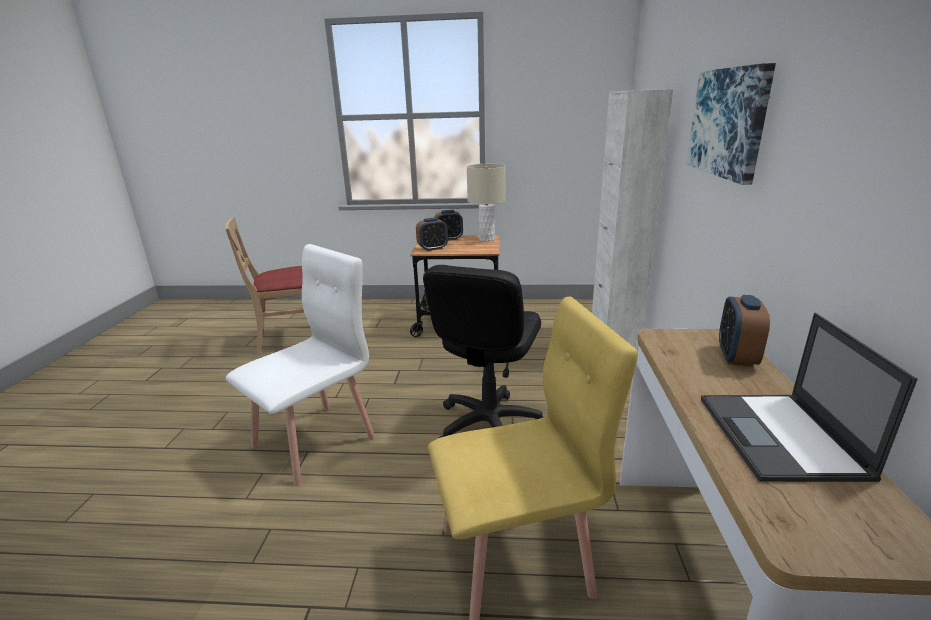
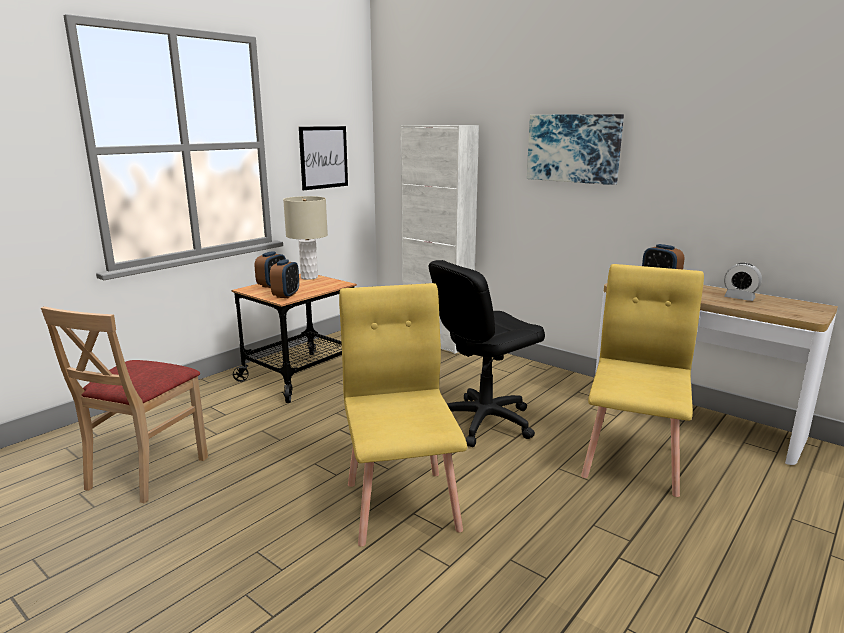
camera: 55 degrees left, 5 degrees down
white chair [226,244,375,486] -> yellow chair [339,283,467,547]
black office chair [423,265,544,438] -> black office chair turned 90 degrees clockwise [429,260,545,447]
laptop [701,313,918,482] -> alarm clock [724,263,762,301]
none -> picture [299,126,348,190]

